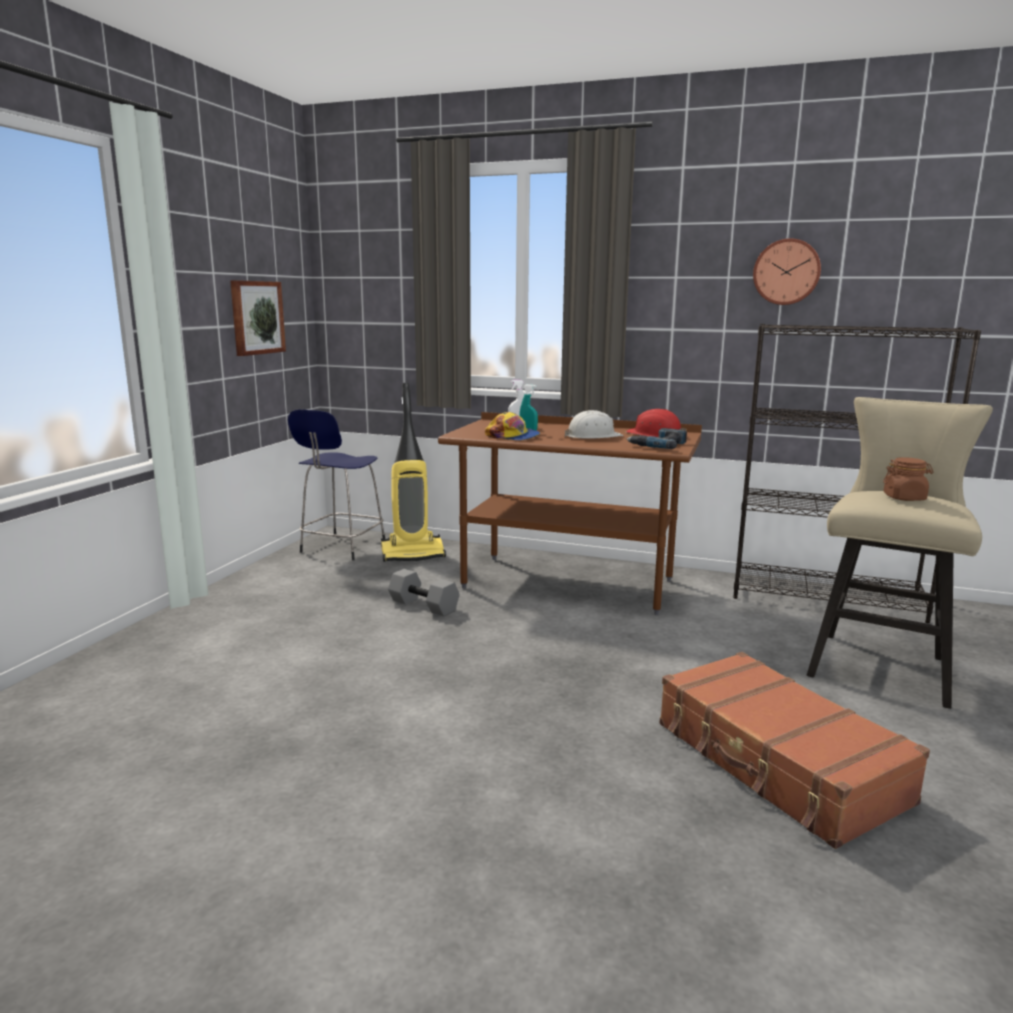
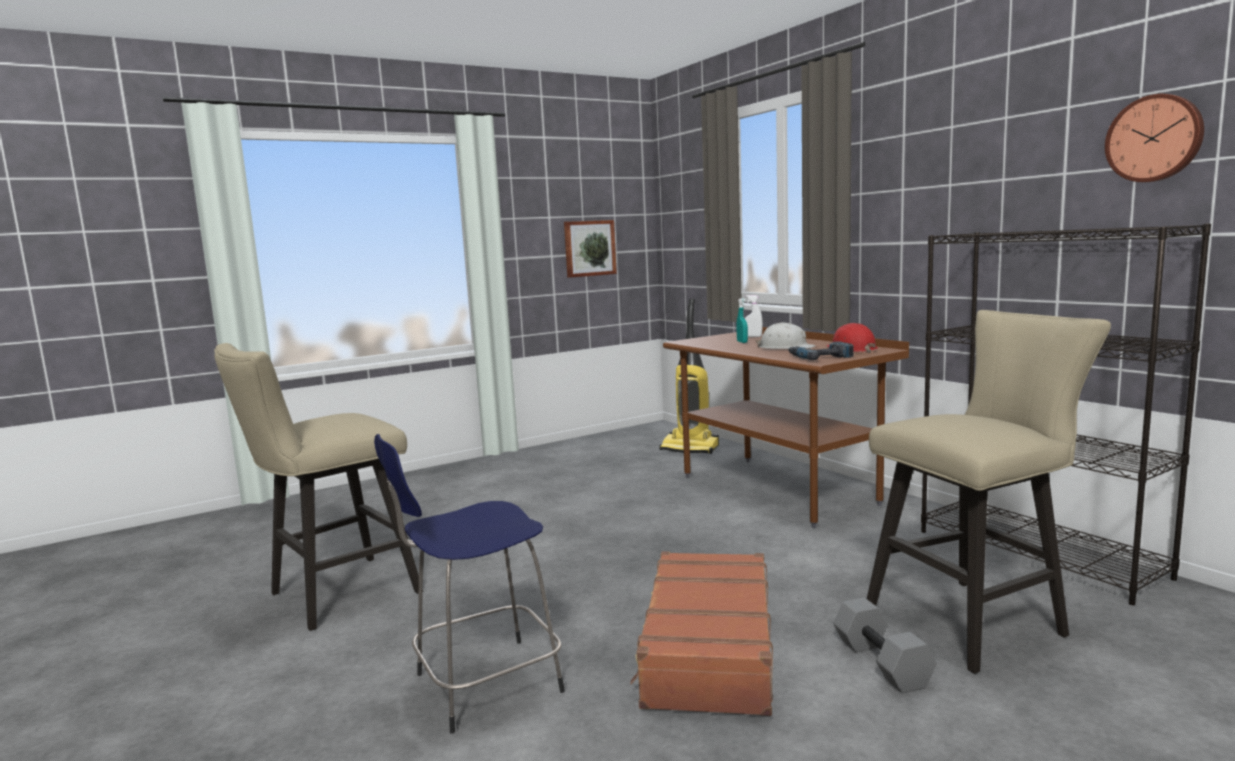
camera: 40 degrees right, 5 degrees down
blue stool [288,409,385,560] -> blue stool moved to [374,434,565,734]
grey dumbbell [388,569,460,616] -> grey dumbbell moved to [833,597,937,693]
cap [485,412,540,441] -> none
wall clock [753,238,821,305] -> wall clock moved to [1105,94,1204,182]
brown jar [883,457,933,501] -> none
none -> beige stool [214,343,423,631]

